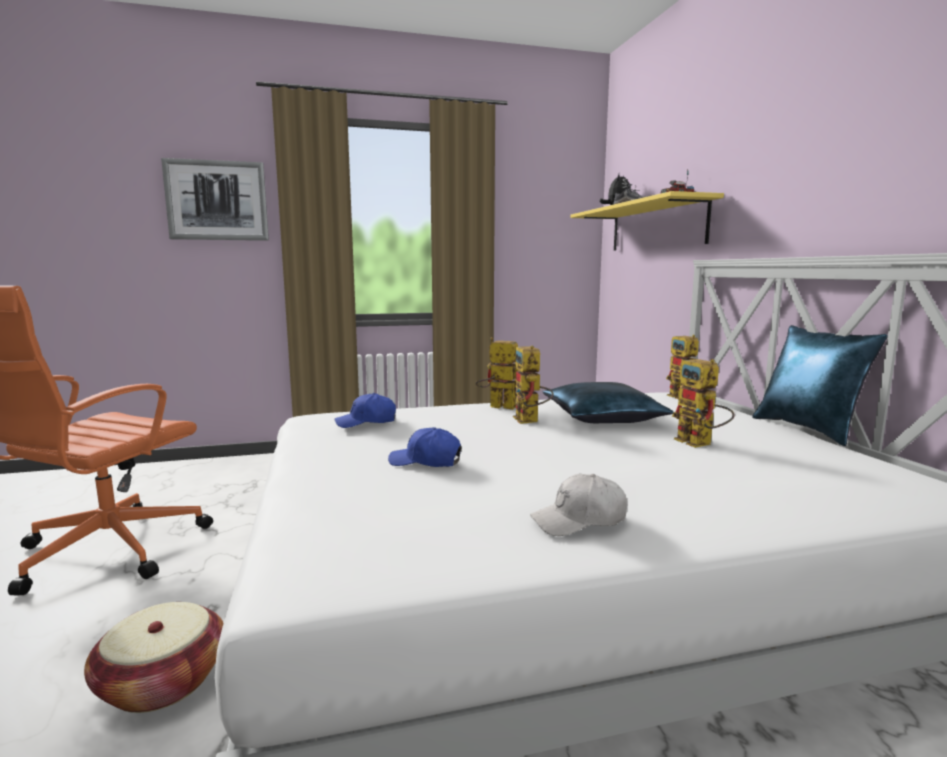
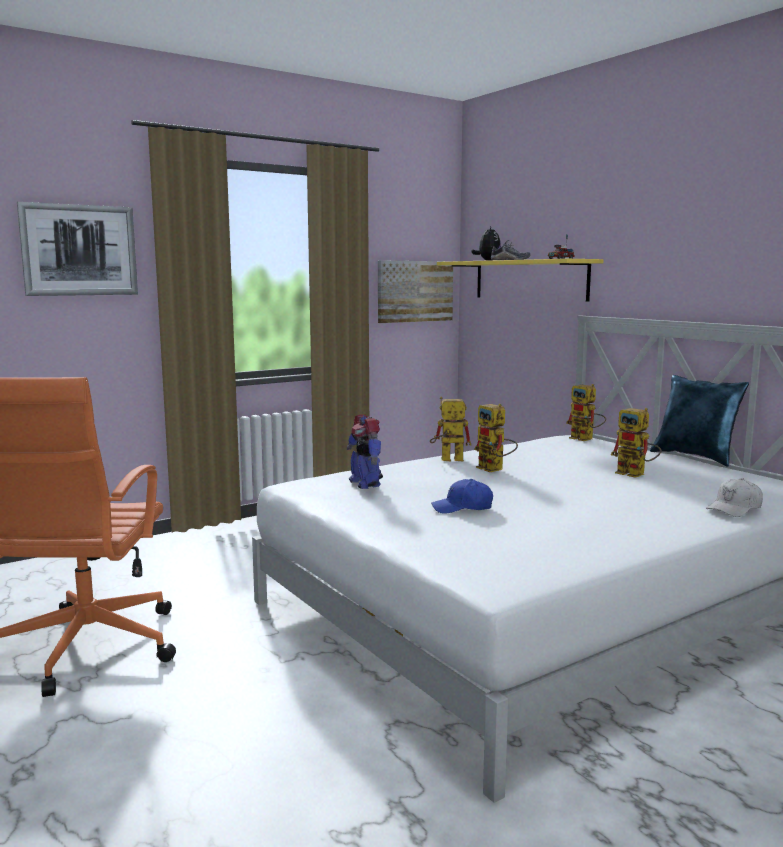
camera: 20 degrees left, 0 degrees up
basket [84,602,224,713] -> none
blue cap [334,393,396,428] -> toy robot [347,414,383,489]
white cap [530,474,627,536] -> white cap moved to [706,478,763,517]
blue pillow [542,382,674,423] -> none
none -> picture [378,261,453,323]

